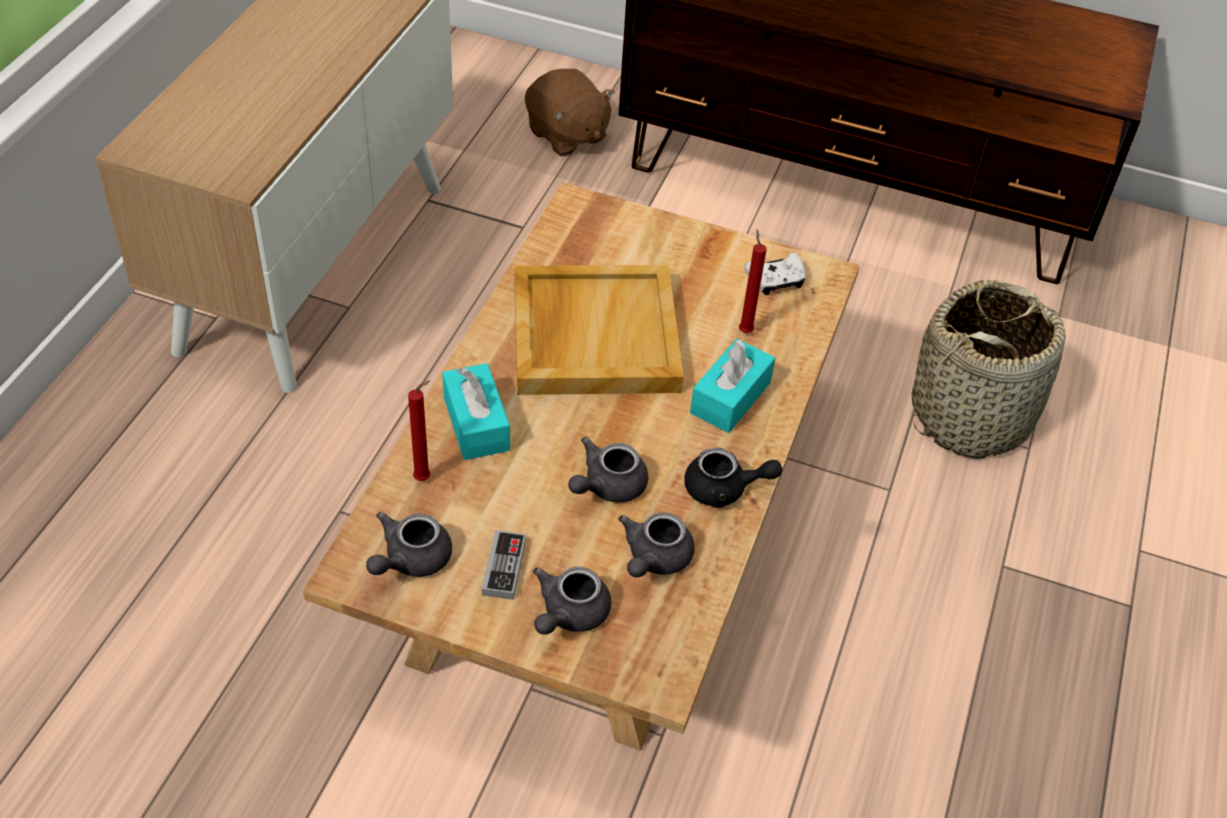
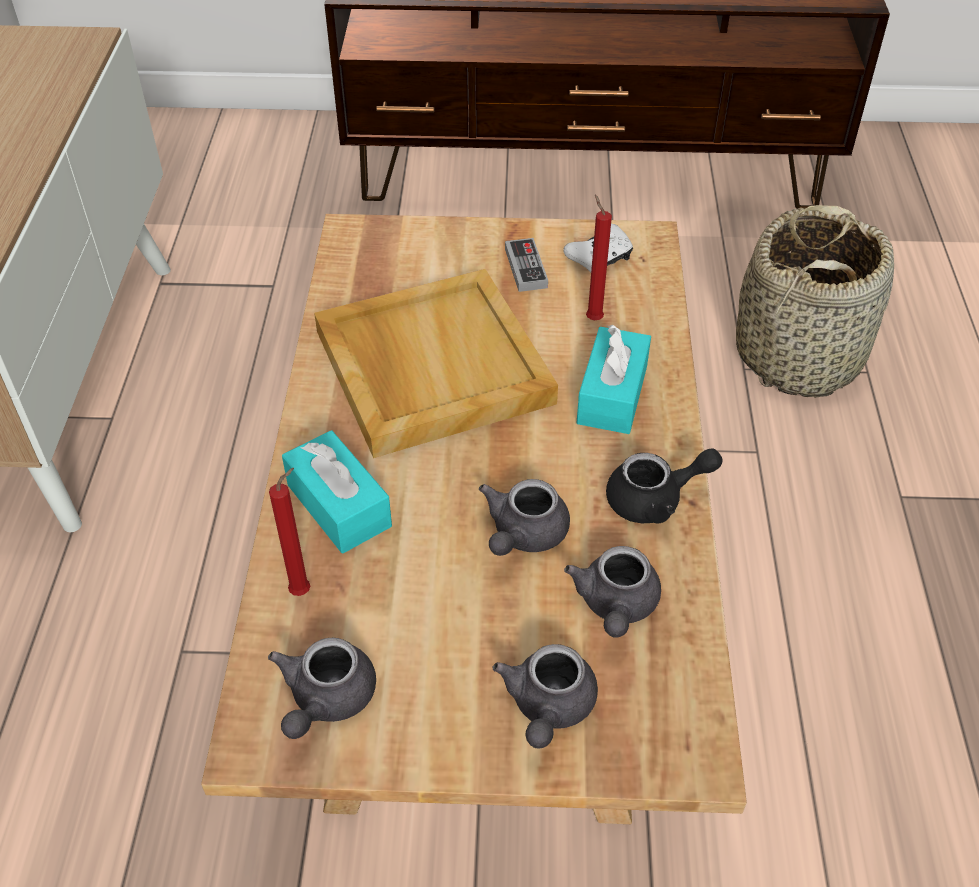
camera: 15 degrees left, 0 degrees up
game controller [482,530,526,600] -> game controller moved to [505,238,548,292]
brown plush toy [525,69,614,156] -> none

